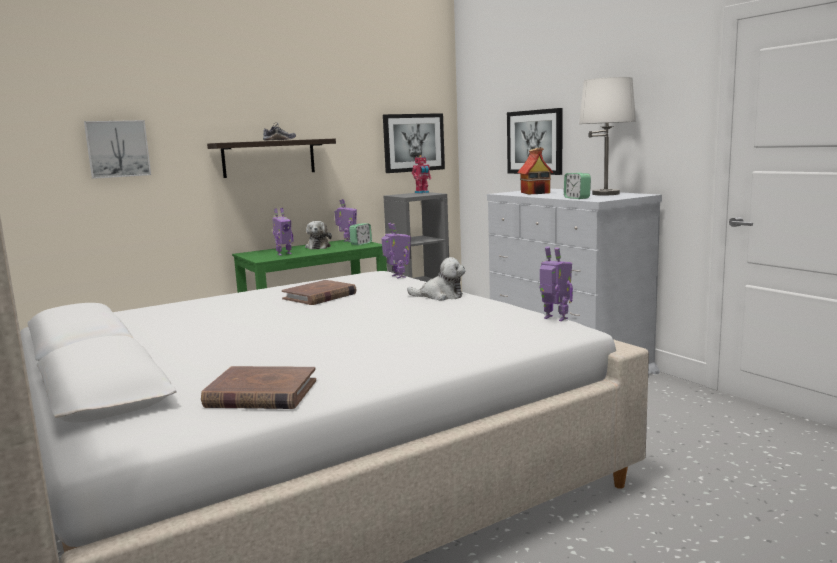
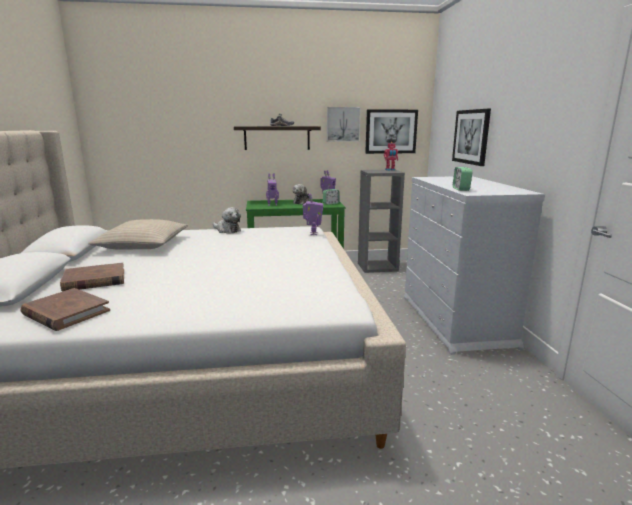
camera: 25 degrees right, 5 degrees up
picture [84,120,151,179] -> picture moved to [327,107,360,142]
brown book [282,280,357,305] -> brown book moved to [60,262,124,292]
plush toy [407,257,465,301] -> plush toy moved to [213,207,241,234]
toy house [517,147,554,194] -> none
toy robot [539,246,573,321] -> none
white table lamp [579,77,636,195] -> none
none -> beige pillow [89,219,188,250]

